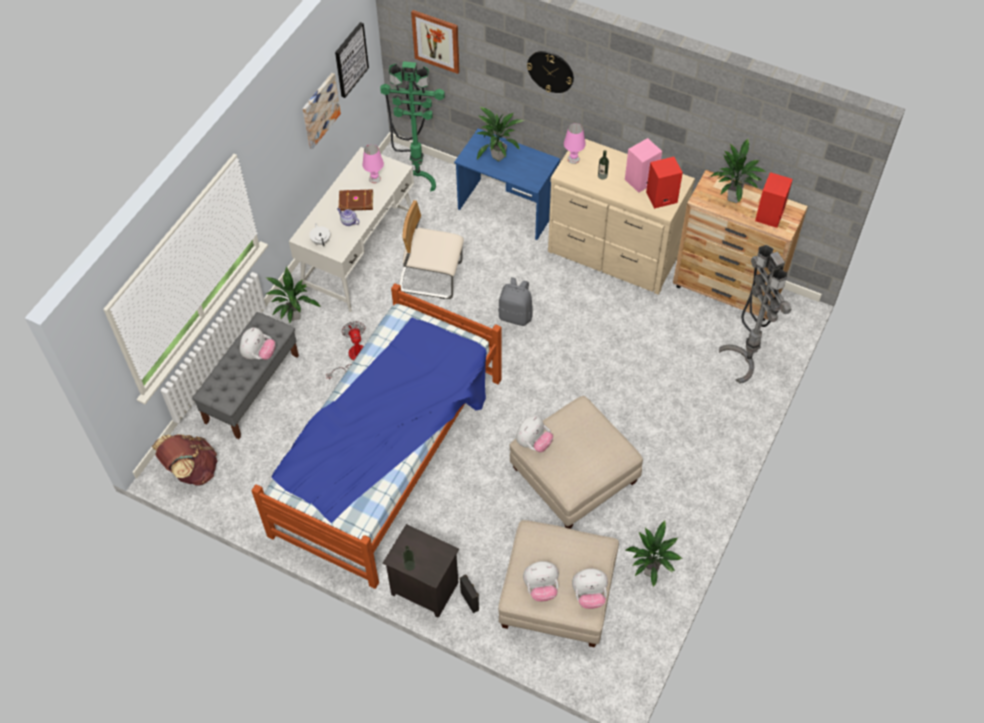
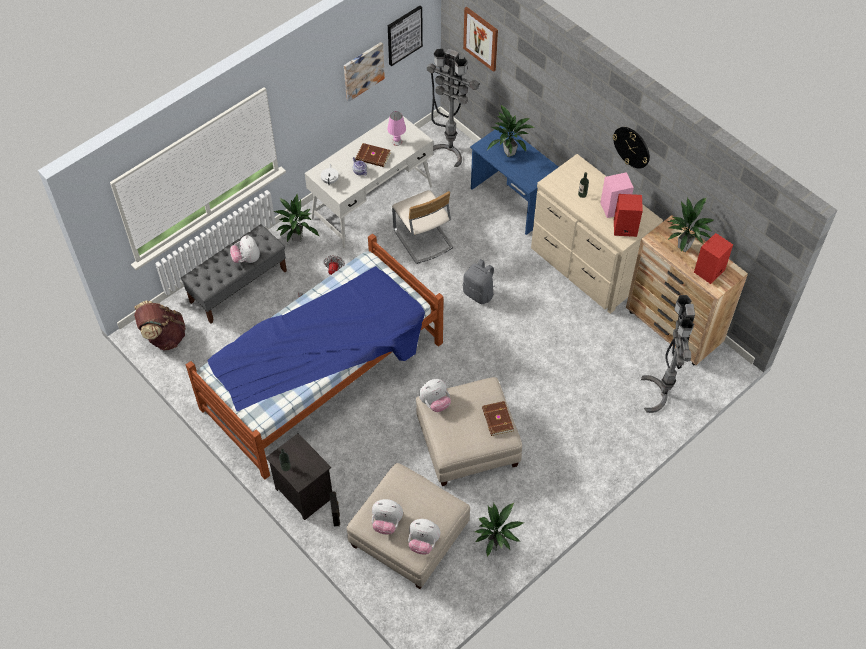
camera: 20 degrees right, 0 degrees up
plush toy [240,327,275,360] -> plush toy turned 120 degrees clockwise [230,235,260,263]
green floor lamp [380,61,445,192] -> grey floor lamp [427,48,479,167]
beige chair [400,200,464,299] -> beige chair turned 150 degrees counterclockwise [392,190,453,264]
wall clock [527,51,574,93] -> wall clock moved to [613,127,650,169]
pink table lamp [564,123,586,164] -> none
none -> brown book [482,401,514,436]

